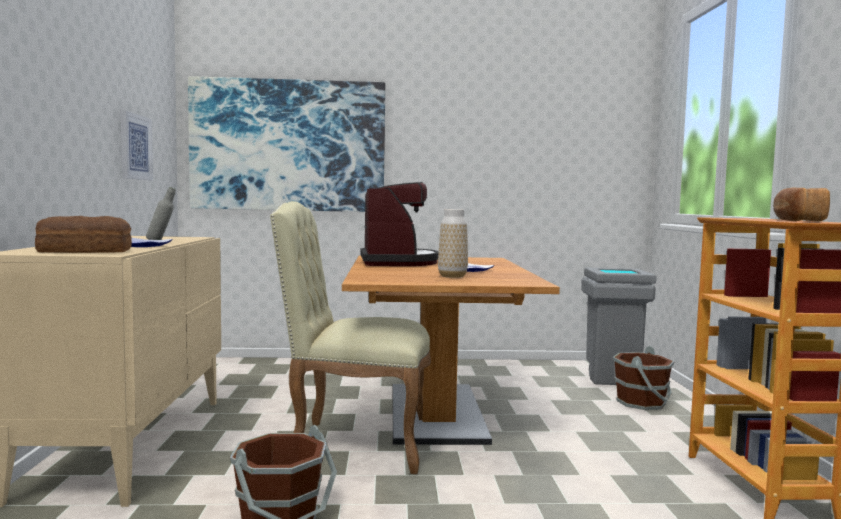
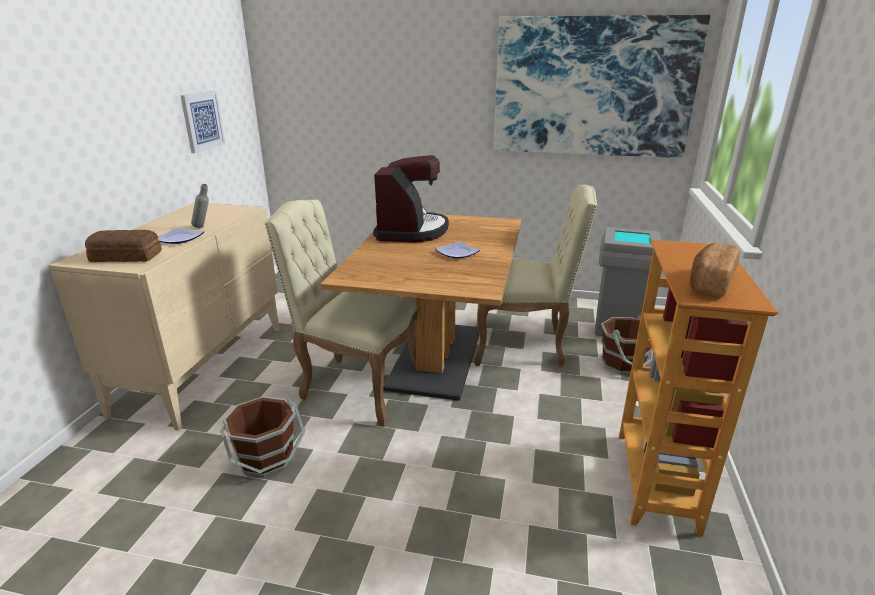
camera: 15 degrees right, 20 degrees up
picture [188,76,385,212] -> picture moved to [494,15,710,158]
vase [438,209,468,278] -> none
none -> beige chair [475,185,597,366]

